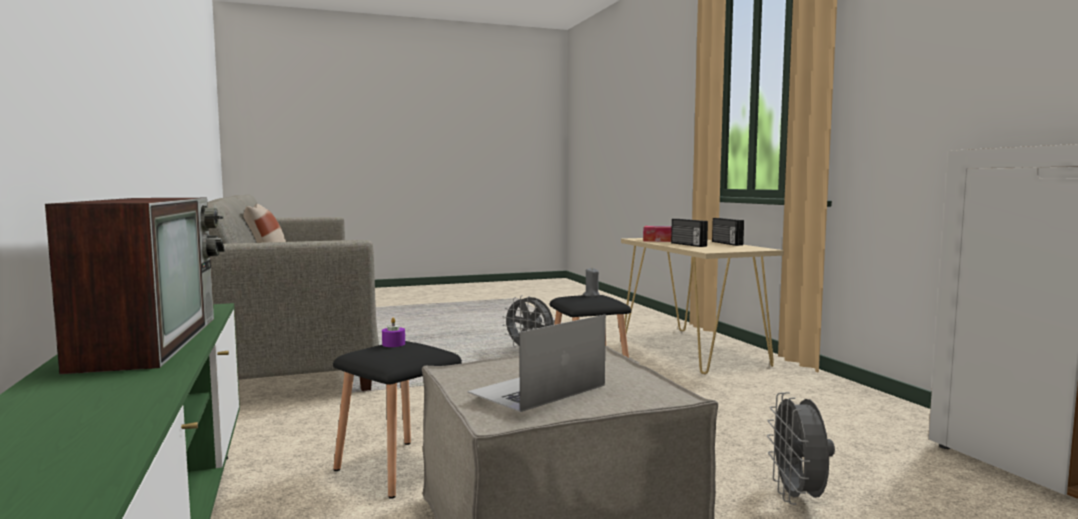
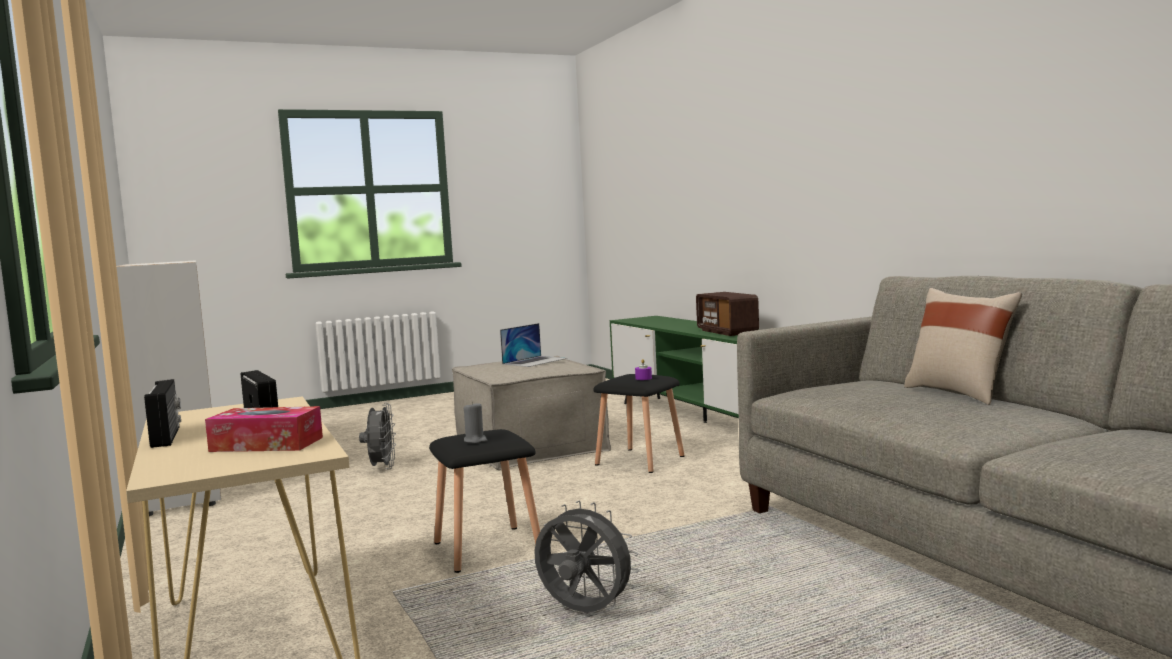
camera: 175 degrees right, 0 degrees up
television [45,198,225,374] -> radio [696,292,759,336]

